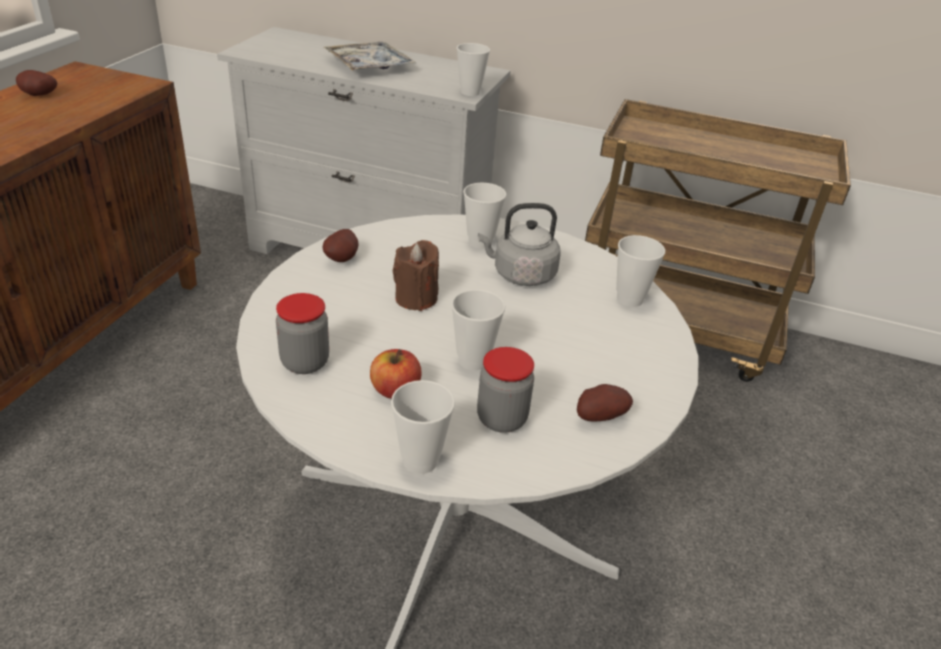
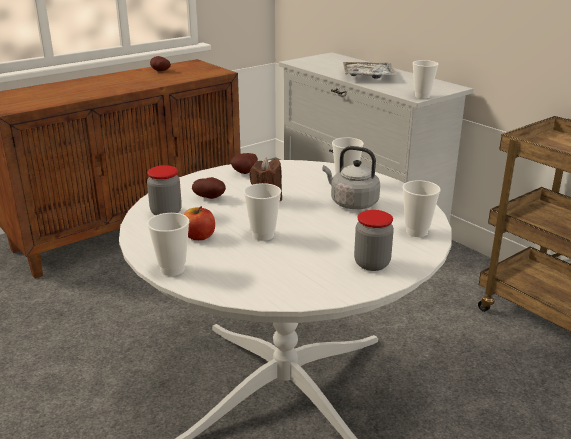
camera: 35 degrees right, 10 degrees down
jar [477,347,534,433] -> jar moved to [354,210,394,271]
potato [577,384,633,422] -> potato moved to [192,177,226,199]

